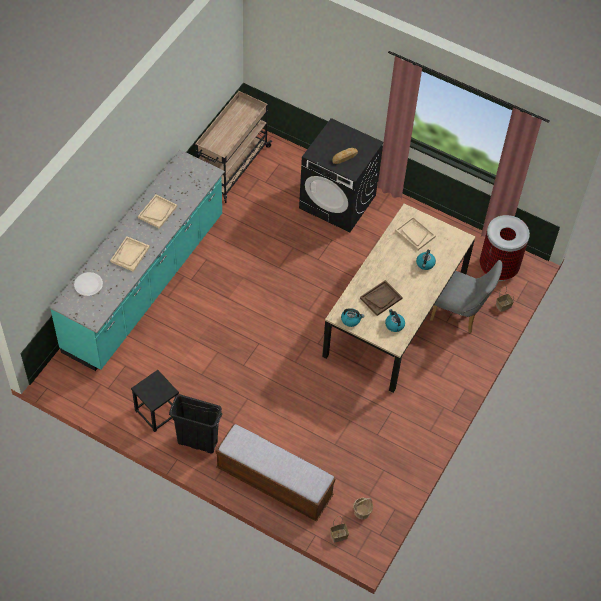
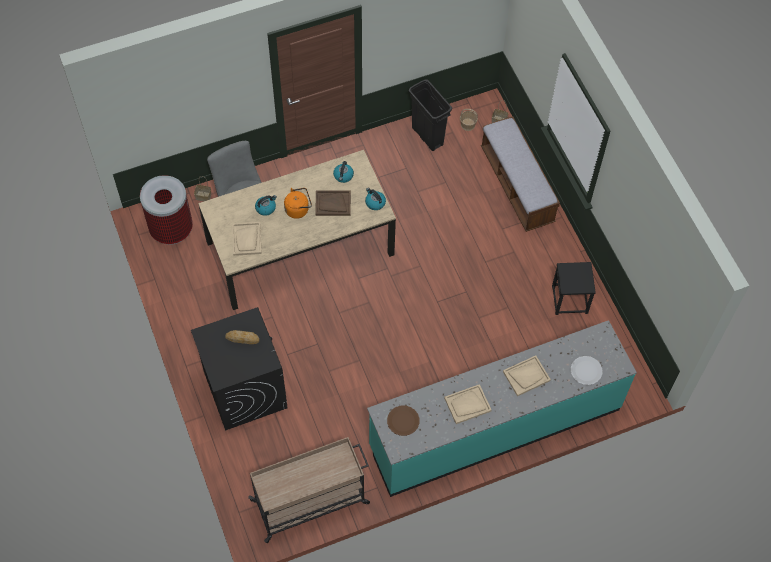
camera: 140 degrees left, 5 degrees up
black trash can [169,394,223,454] -> black trash can moved to [409,79,452,151]
none -> orange kettle [284,188,312,219]
none -> brown plate [387,406,420,436]

